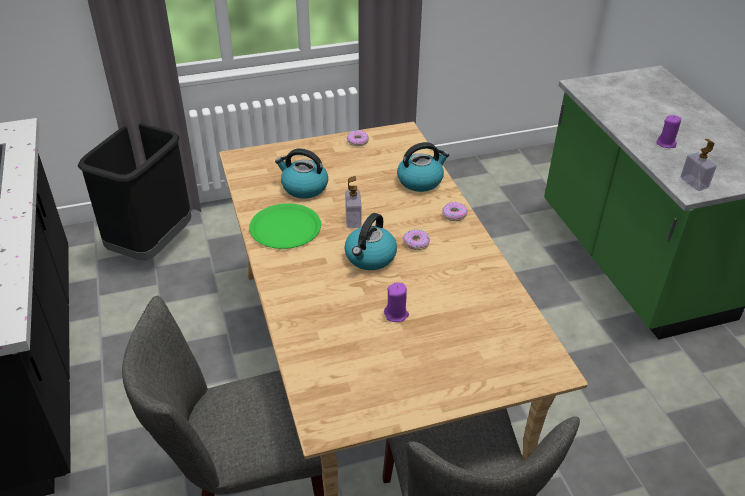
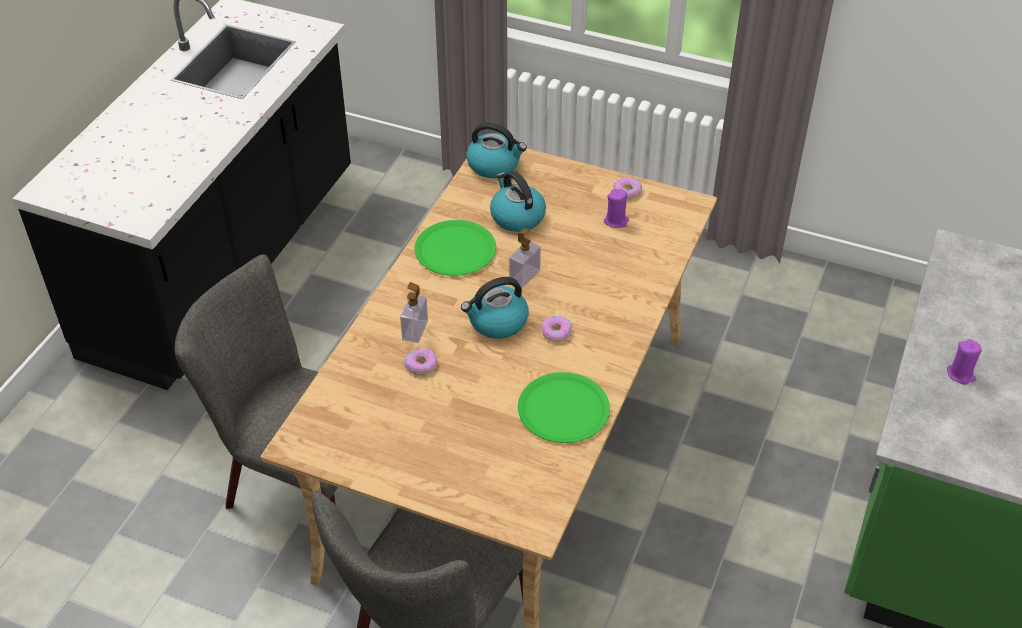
camera: 40 degrees right, 5 degrees up
black trash can [78,123,192,260] -> none
purple candle [384,282,409,322] -> purple candle moved to [604,189,629,228]
kettle [397,142,449,192] -> kettle moved to [466,122,527,178]
donut [442,202,468,221] -> donut moved to [404,348,437,375]
soap dispenser [680,139,716,191] -> soap dispenser moved to [400,282,428,343]
none -> green plate [518,372,610,443]

